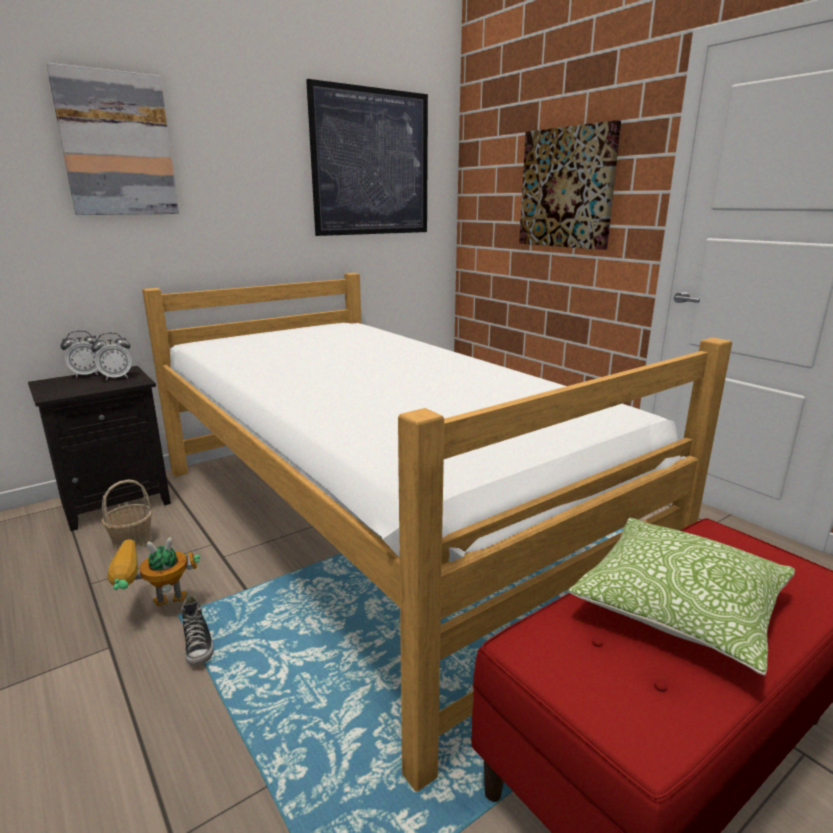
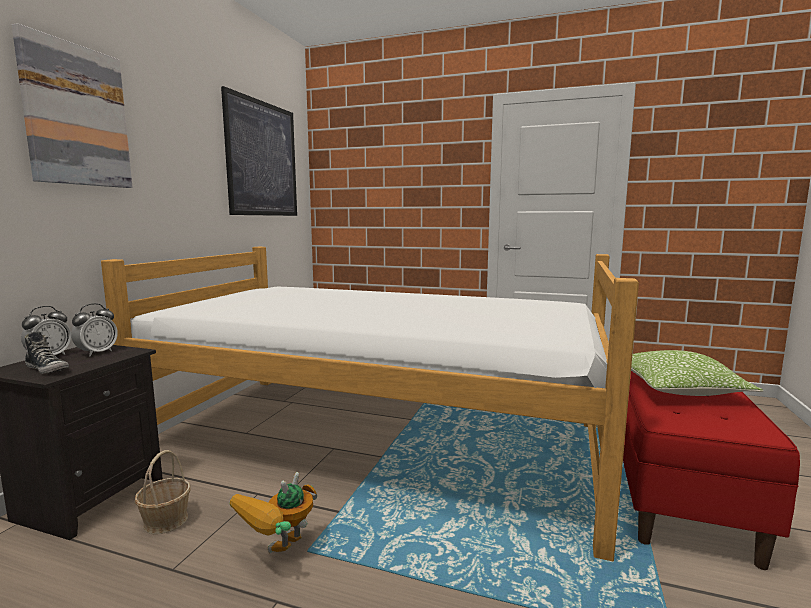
camera: 35 degrees left, 10 degrees down
shoe [181,596,214,666] -> shoe moved to [24,331,69,374]
picture [519,120,621,250] -> none

